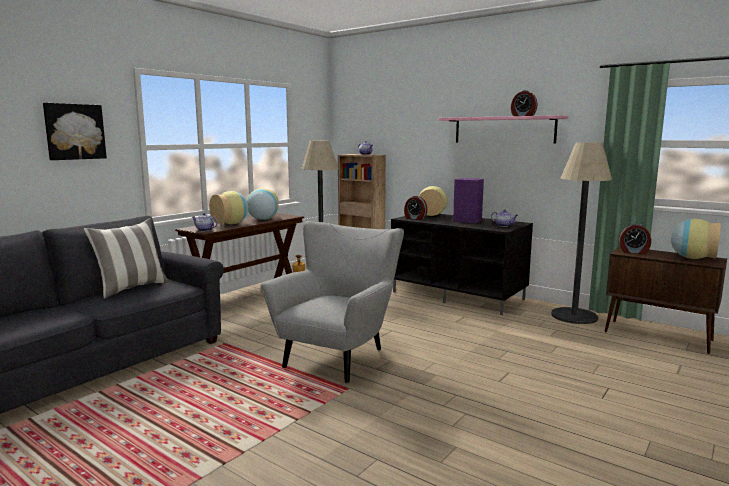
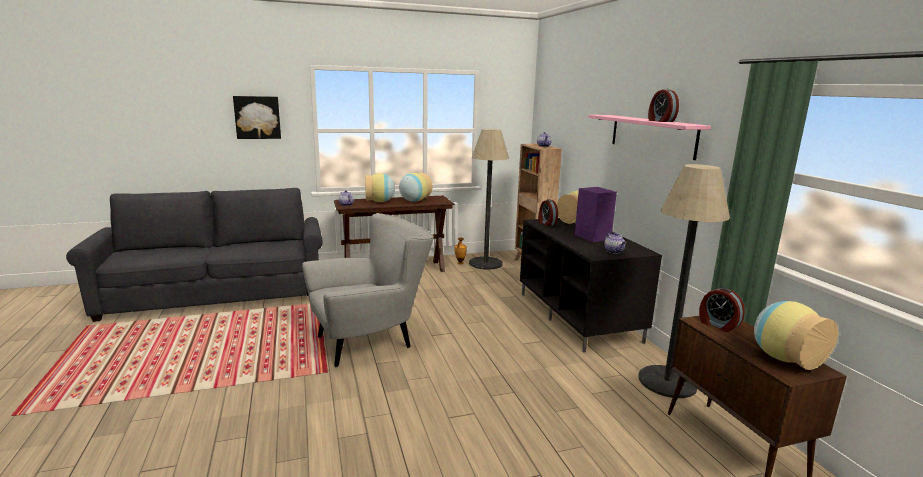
camera: 35 degrees right, 5 degrees up
pillow [84,218,169,299] -> none

